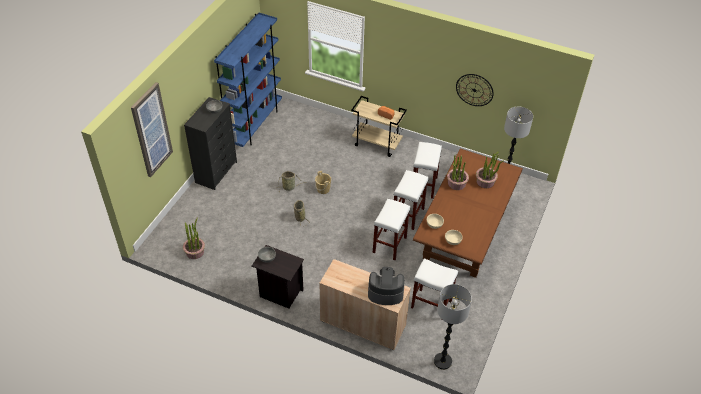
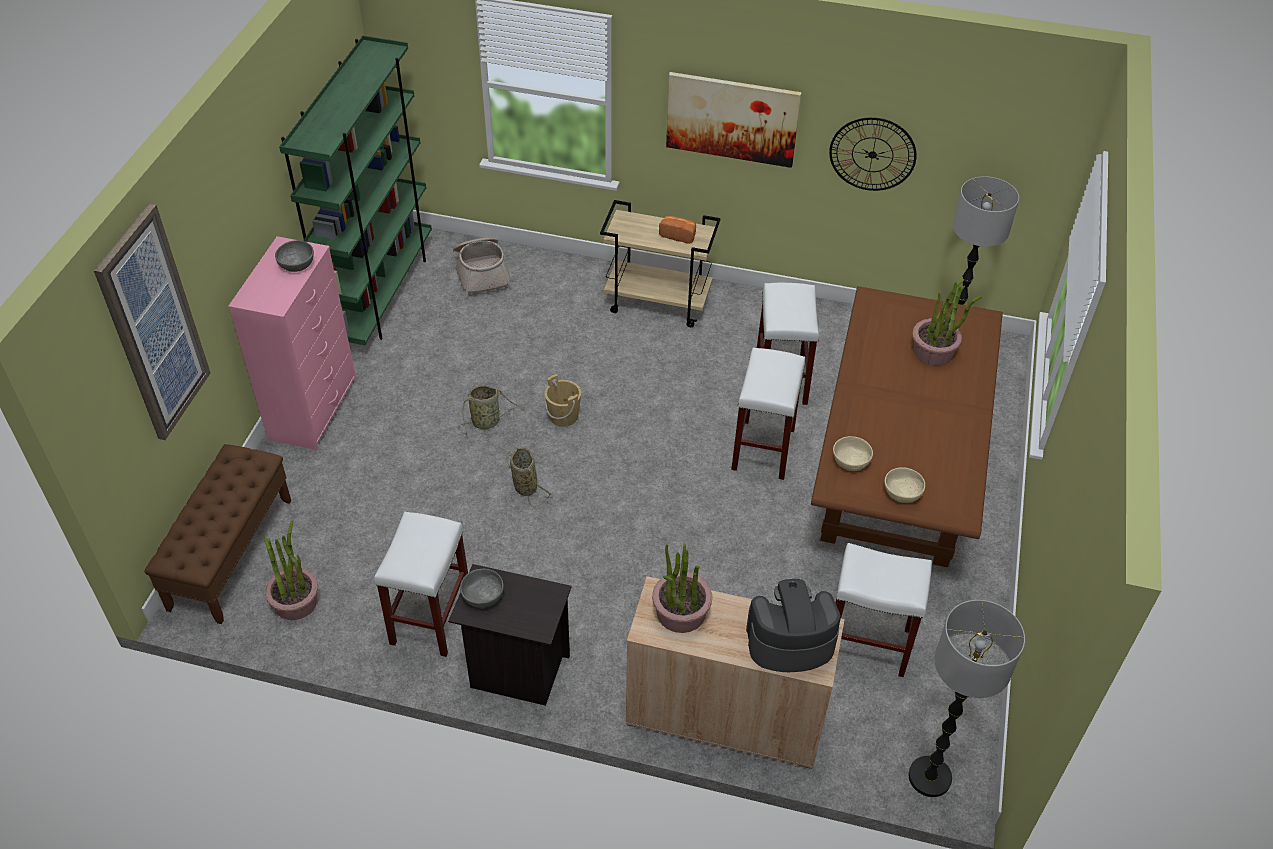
camera: 10 degrees left, 0 degrees up
black dresser [184,97,237,190] -> pink dresser [228,236,357,450]
blue bookcase [214,12,282,147] -> green bookcase [279,36,432,345]
white stool [373,199,410,260] -> white stool moved to [374,512,468,657]
potted plant [447,155,469,190] -> potted plant moved to [652,543,712,633]
none -> brown bench [145,444,291,624]
none -> basket [453,237,513,299]
none -> picture [666,72,802,168]

